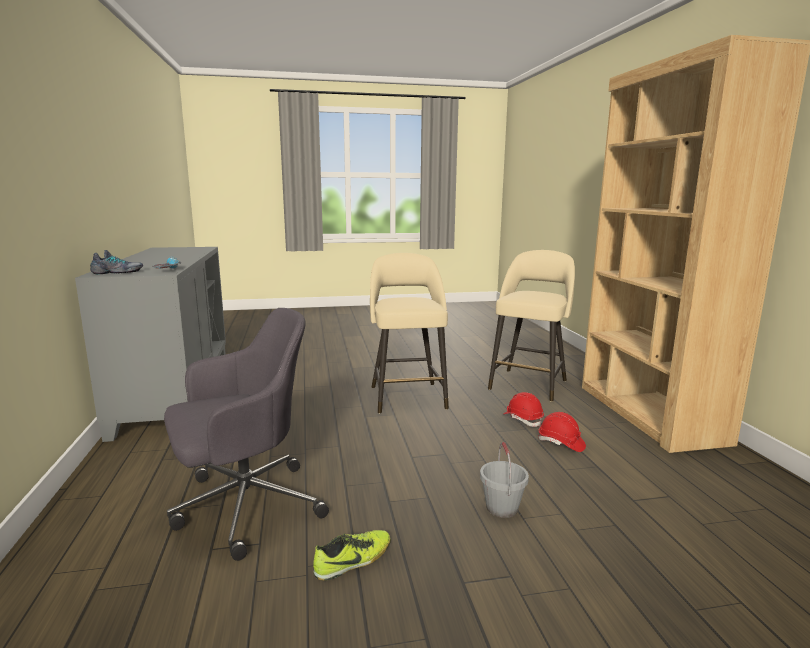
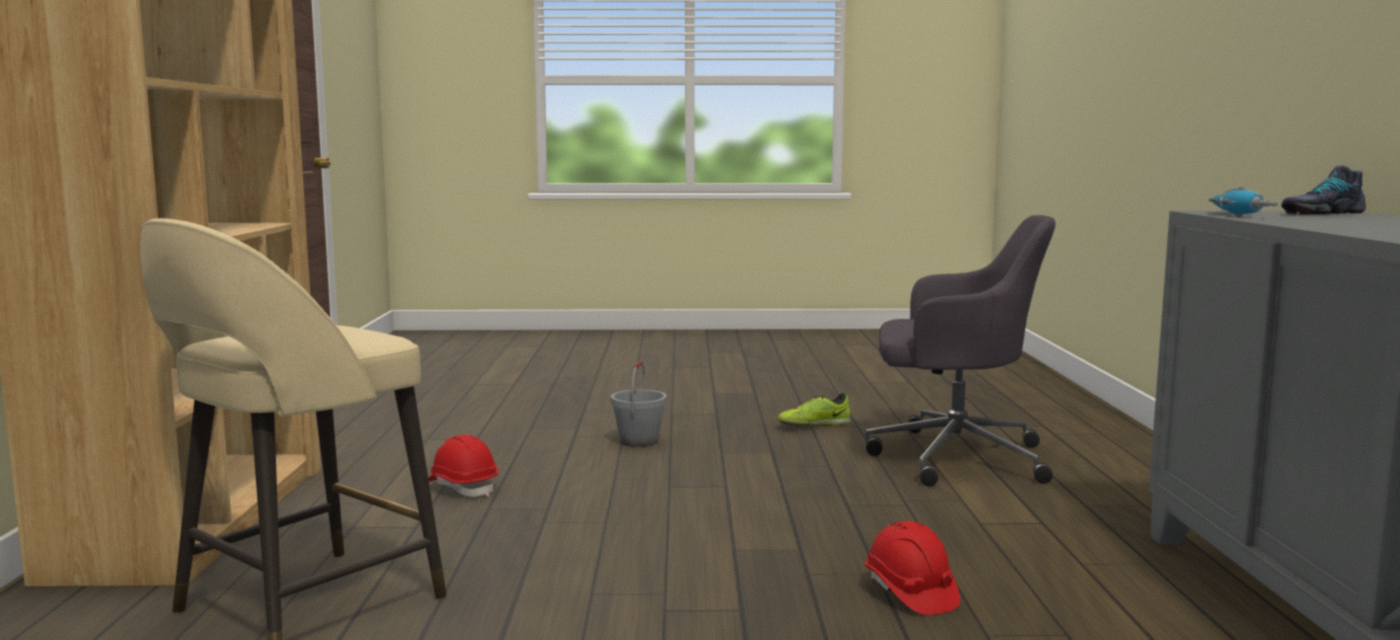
camera: 170 degrees left, 5 degrees down
grey office chair [164,308,329,561] -> grey office chair turned 150 degrees counterclockwise [865,215,1056,486]
beige stool [370,253,449,414] -> none
red hard hat [504,392,544,427] -> red hard hat moved to [865,521,960,615]

